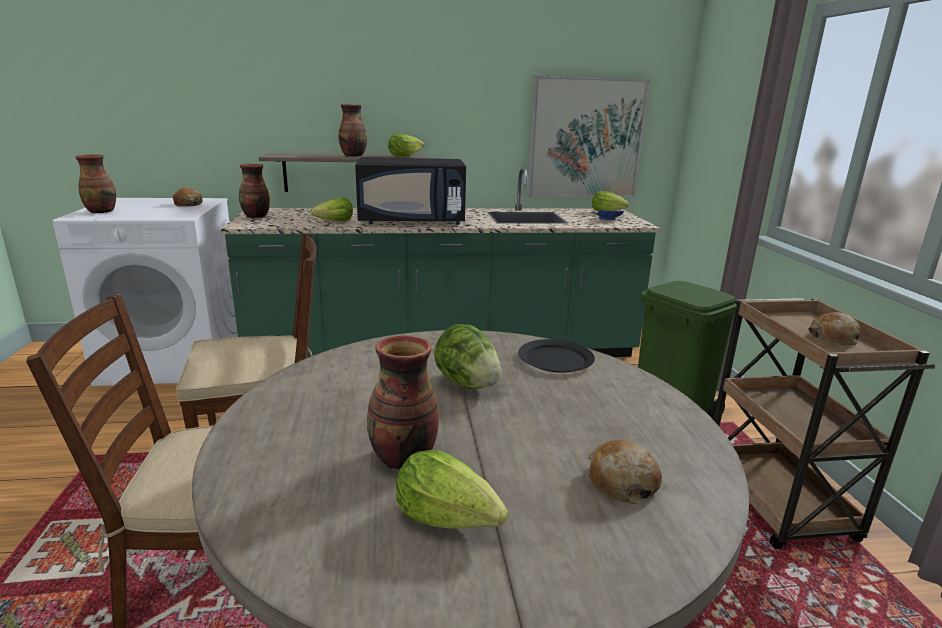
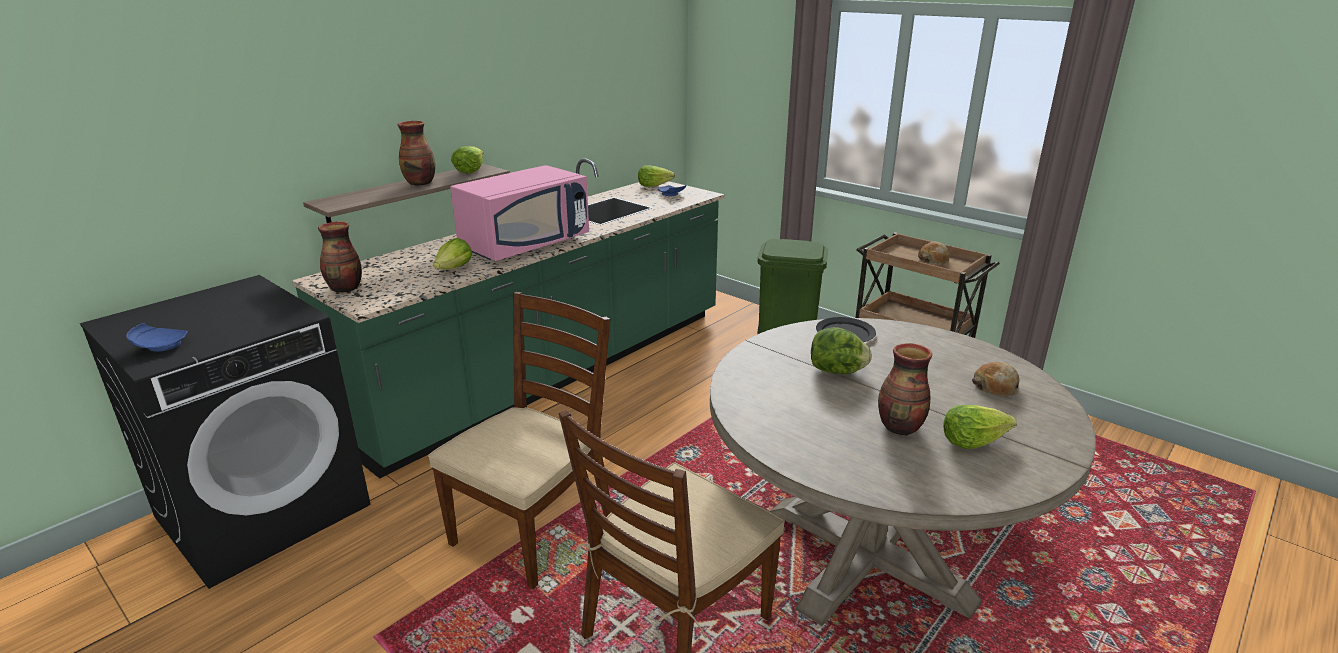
camera: 40 degrees left, 5 degrees up
white washing machine [53,198,238,386] -> black washing machine [80,275,371,589]
vase [75,154,116,214] -> blue plate [126,323,188,352]
bread [173,187,203,206] -> none
black microwave [355,157,466,225] -> pink microwave [450,165,589,261]
picture [526,75,650,197] -> none

